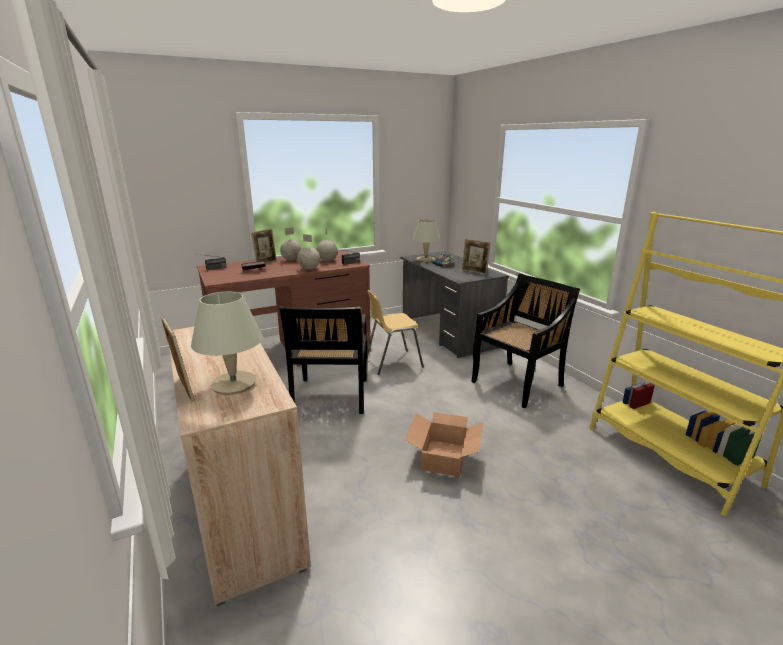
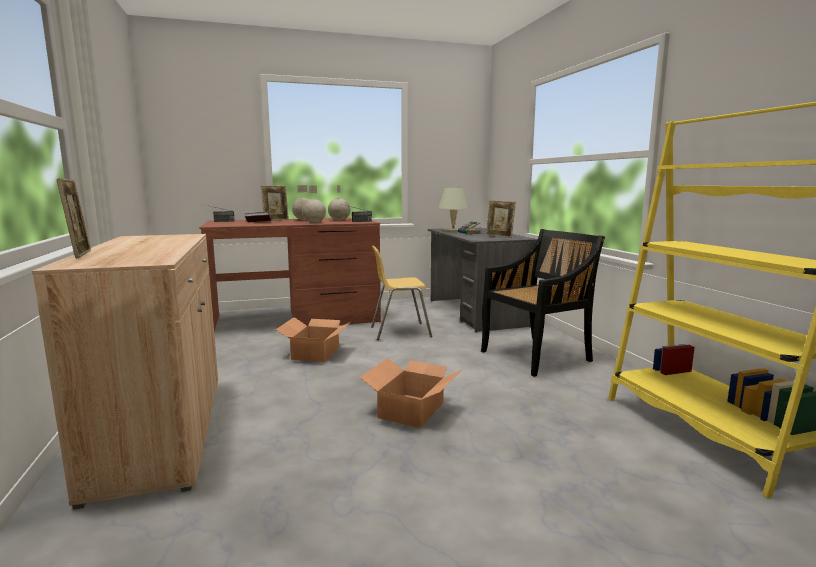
camera: 10 degrees right, 10 degrees down
beige table lamp [191,291,263,395] -> none
black chair [279,306,367,414] -> cardboard box [276,317,352,362]

